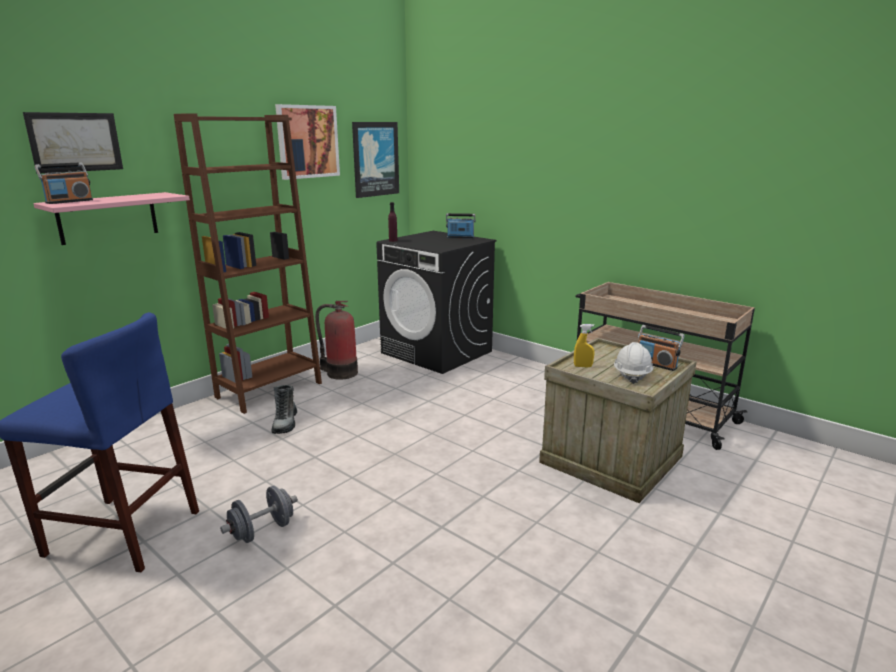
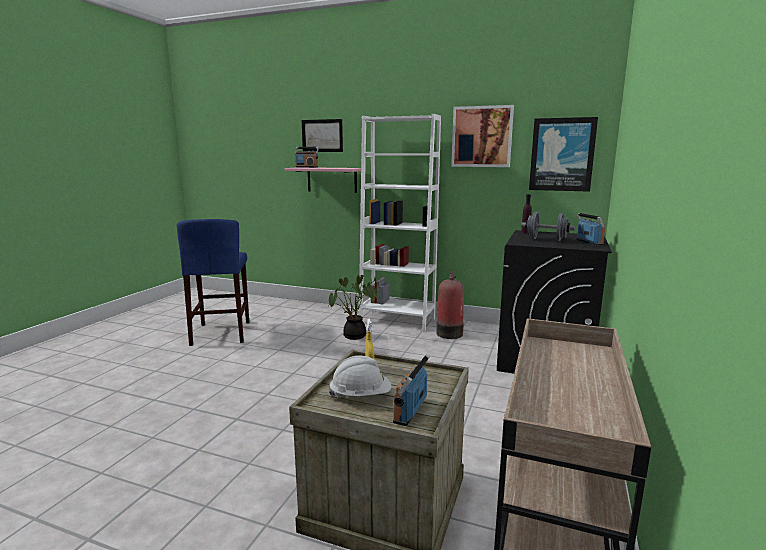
camera: 70 degrees right, 5 degrees down
brown bookcase [174,113,322,414] -> white bookcase [359,114,441,332]
grey dumbbell [220,486,298,543] -> grey dumbbell moved to [521,212,575,241]
boot [272,385,297,434] -> potted plant [328,275,381,340]

